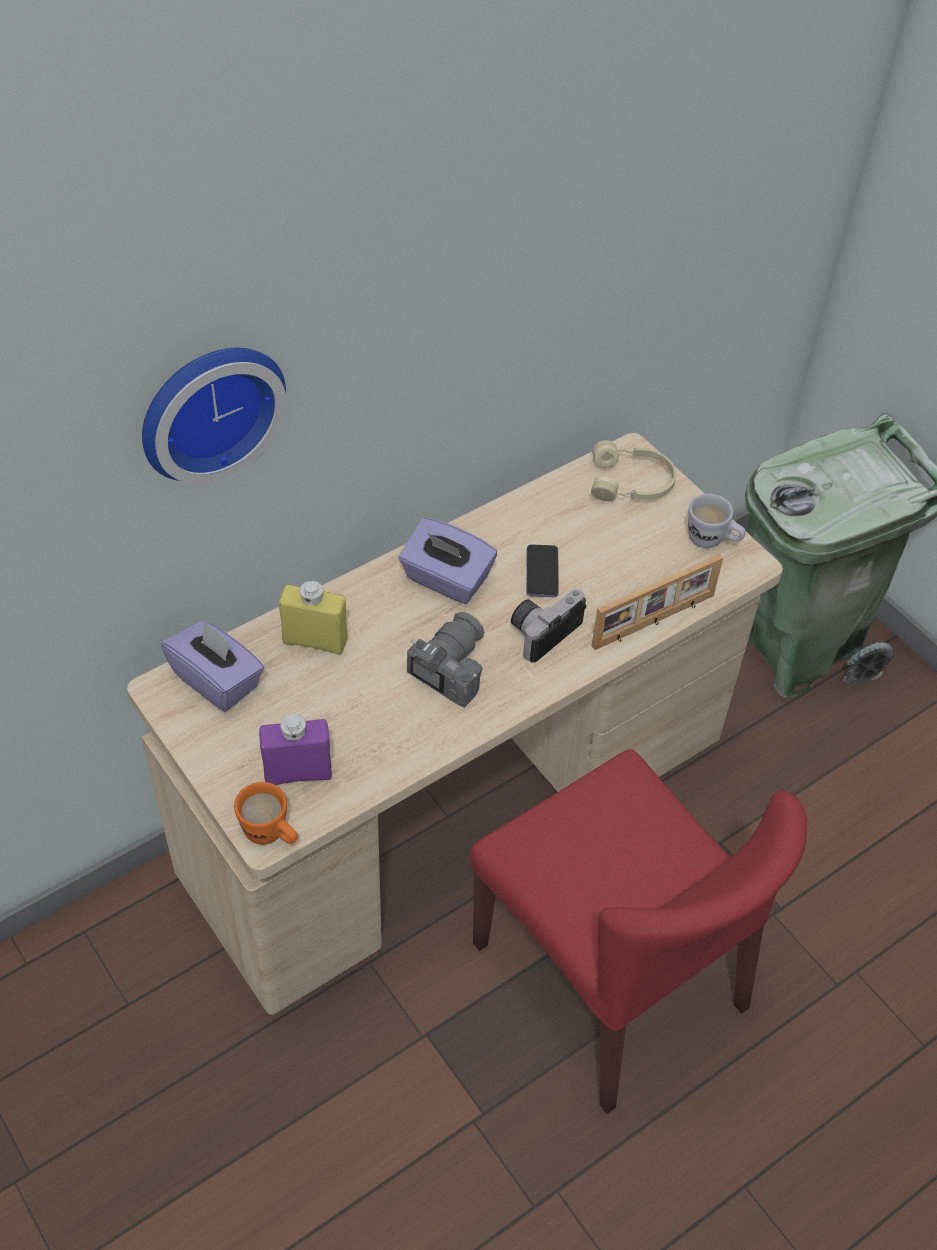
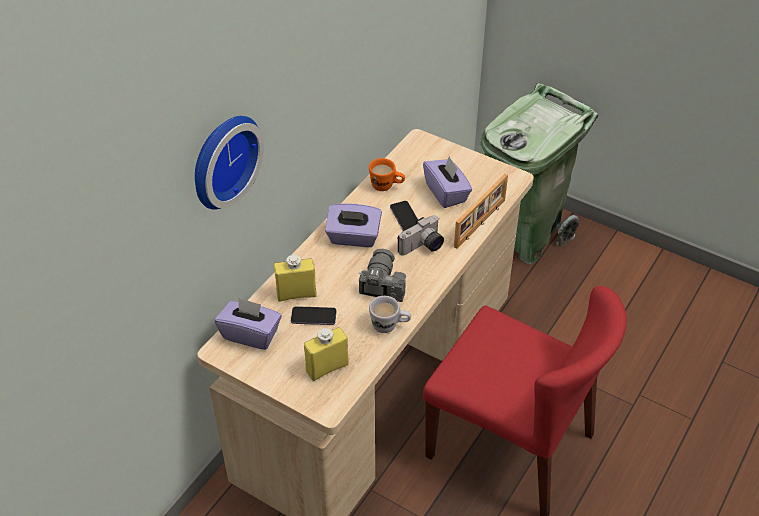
camera: 20 degrees left, 5 degrees down
orange mug [234,782,298,845] -> orange mug moved to [369,158,405,191]
purple bottle [259,714,332,785] -> yellow bottle [304,327,349,381]
camera [511,589,586,663] -> camera turned 150 degrees counterclockwise [397,215,444,256]
beige headphones [591,440,676,501] -> none
white mug [688,494,746,548] -> white mug moved to [369,296,411,333]
none -> phone [291,306,336,325]
none -> purple tissue box [423,156,472,208]

